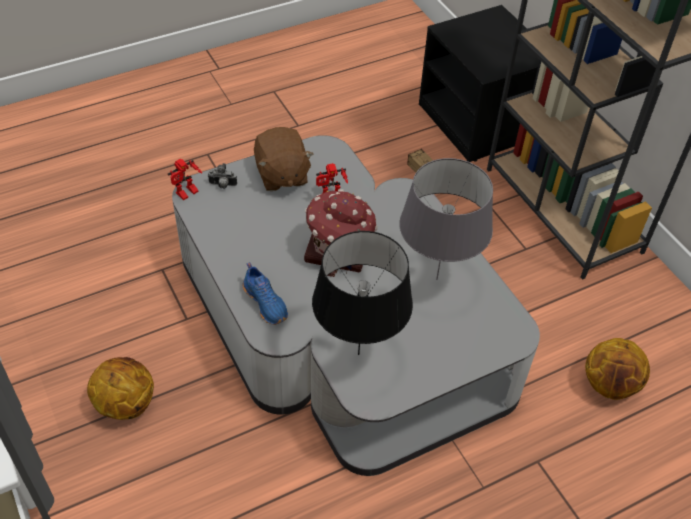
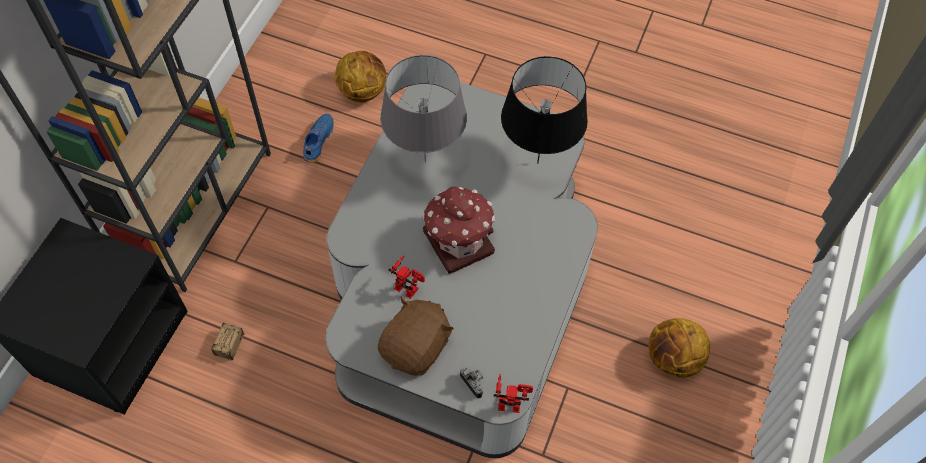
camera: 130 degrees left, 10 degrees up
blue shoe [243,262,288,325] -> blue shoe moved to [303,113,334,163]

